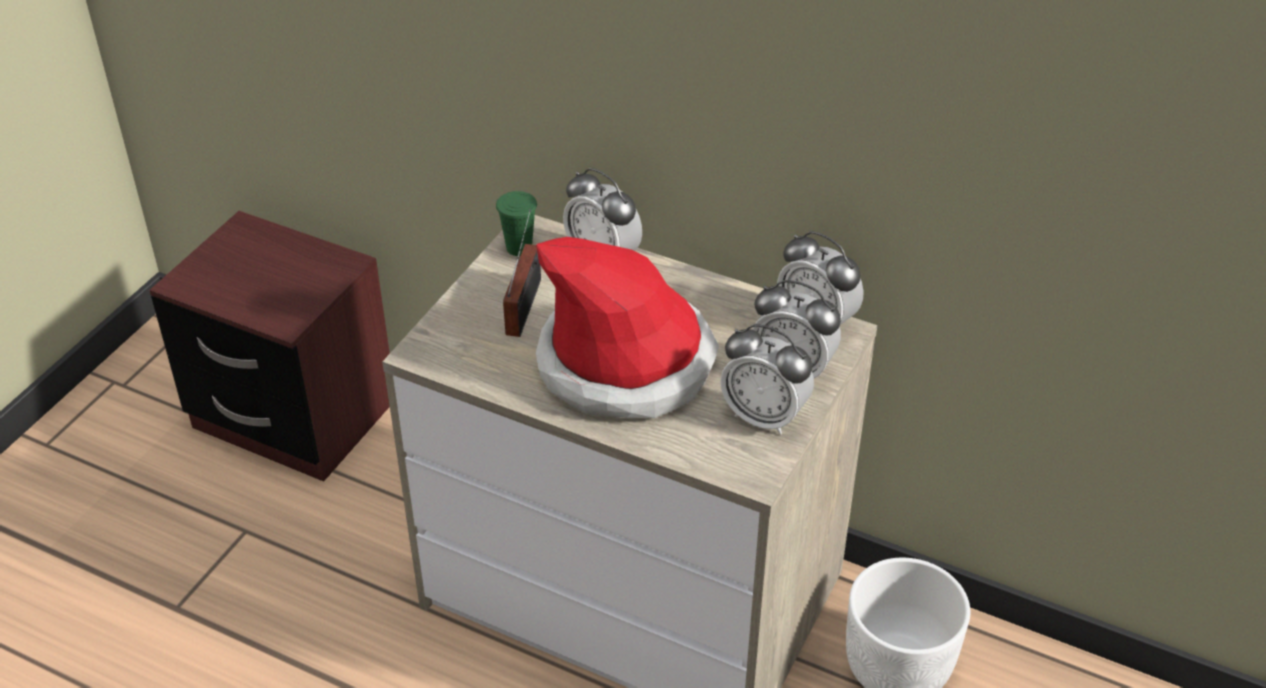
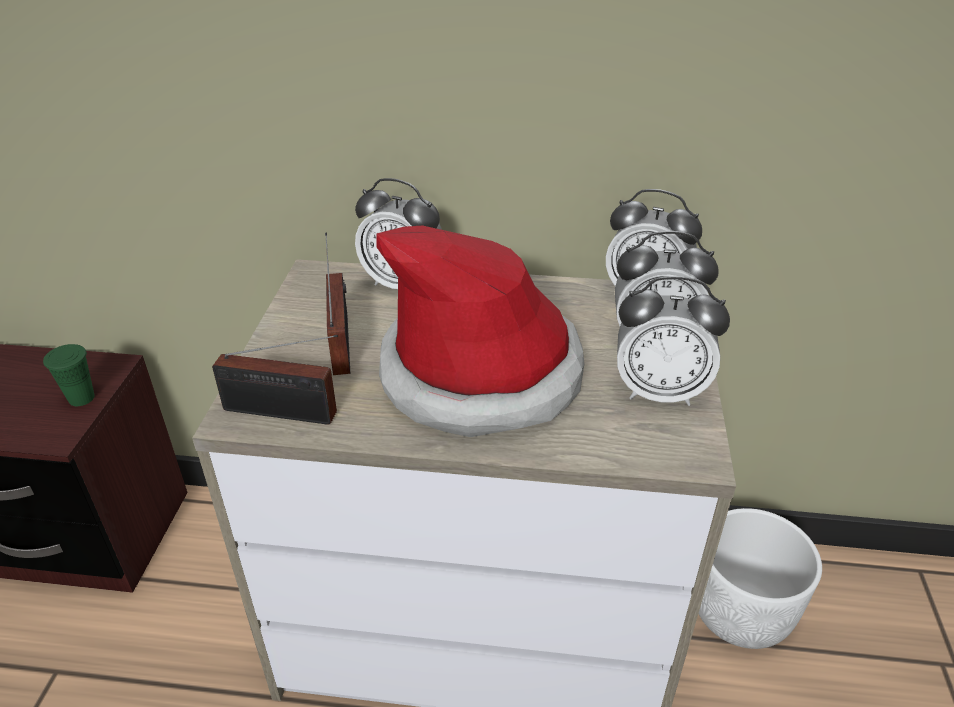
camera: 20 degrees left, 5 degrees down
green cup [496,191,537,256] -> green cup moved to [43,344,95,406]
none -> radio [212,335,338,425]

